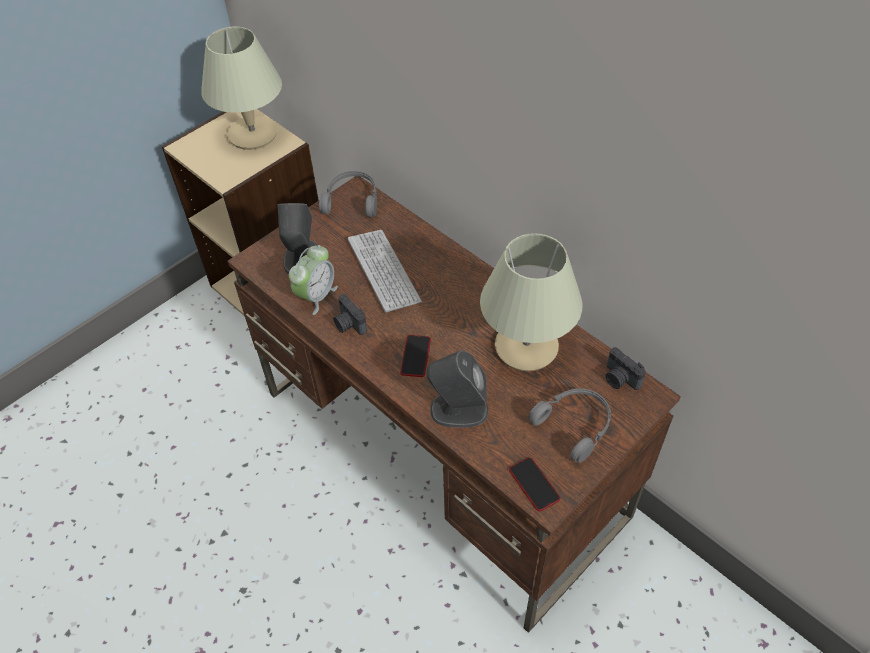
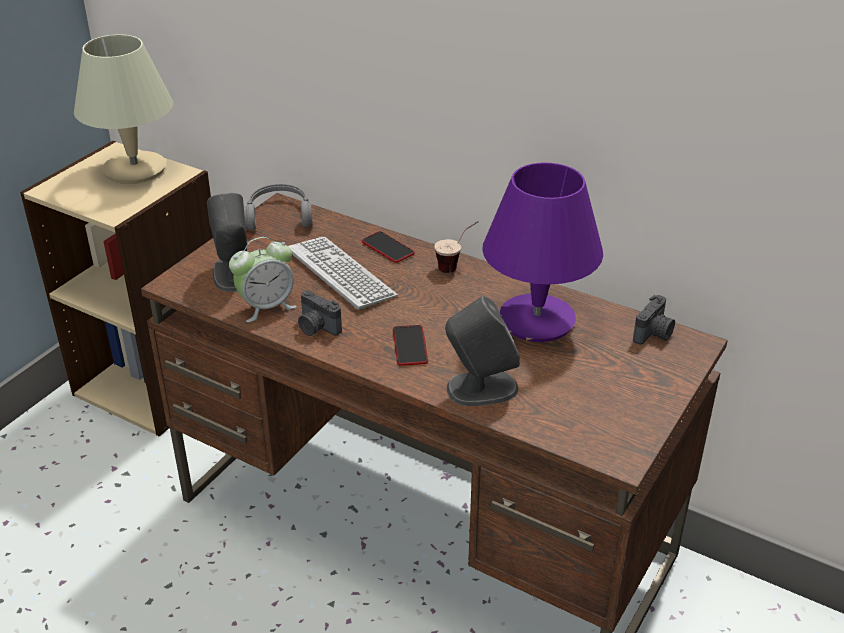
camera: 15 degrees left, 15 degrees down
alarm clock [289,245,338,315] -> alarm clock turned 45 degrees clockwise [229,237,297,322]
beige table lamp [480,233,582,371] -> purple table lamp [482,162,603,342]
phone [509,457,560,511] -> phone moved to [362,231,415,263]
grey headphones [528,388,611,463] -> none
camera [606,347,646,390] -> camera turned 90 degrees counterclockwise [633,295,675,345]
none -> cup [435,221,478,273]

